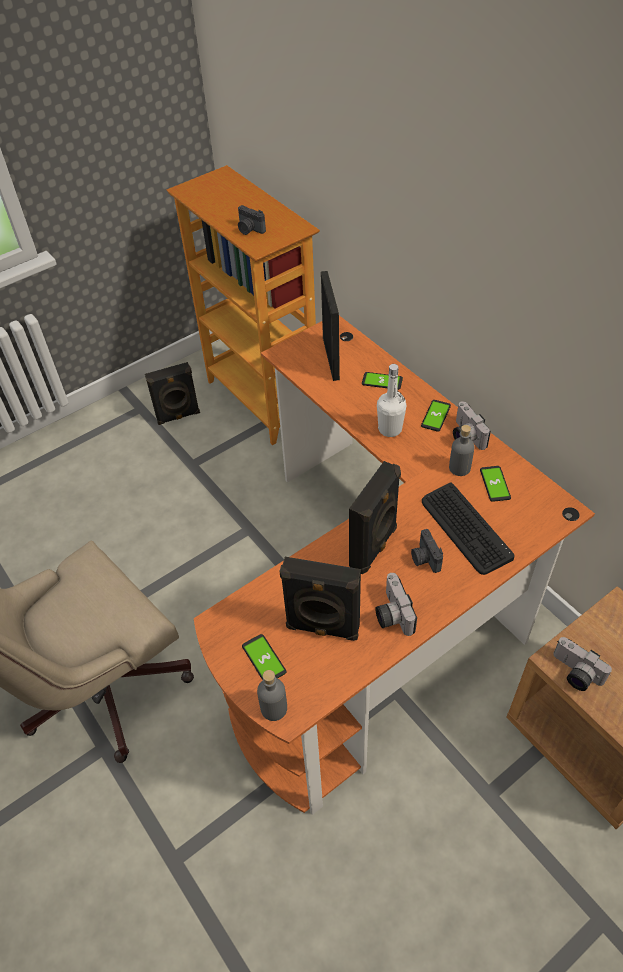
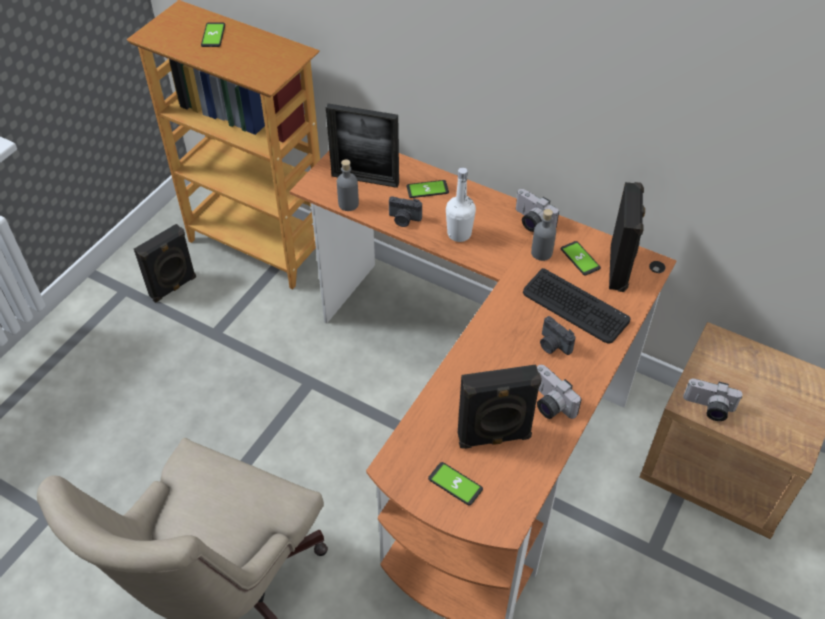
camera: 25 degrees left, 0 degrees up
camera [238,205,266,235] -> camera moved to [389,197,422,227]
grey bottle [257,670,287,721] -> grey bottle moved to [337,160,359,211]
picture frame [321,271,340,381] -> picture frame turned 135 degrees clockwise [326,103,399,188]
black speaker [349,461,401,574] -> black speaker moved to [609,182,645,292]
phone [421,400,451,432] -> phone moved to [201,23,225,47]

